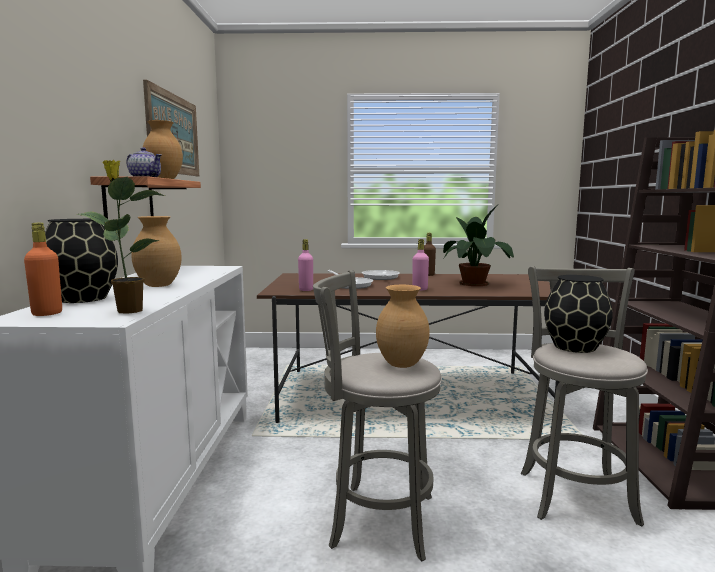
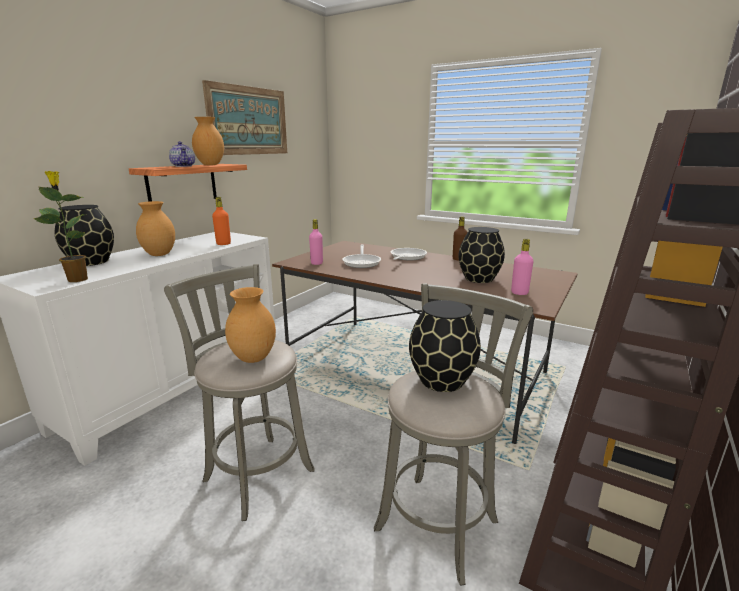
camera: 30 degrees right, 10 degrees up
orange bottle [24,223,62,316] -> orange bottle moved to [212,197,231,245]
pink bottle [412,239,429,291] -> pink bottle moved to [511,239,533,295]
potted plant [443,204,514,286] -> black vase [459,227,505,283]

